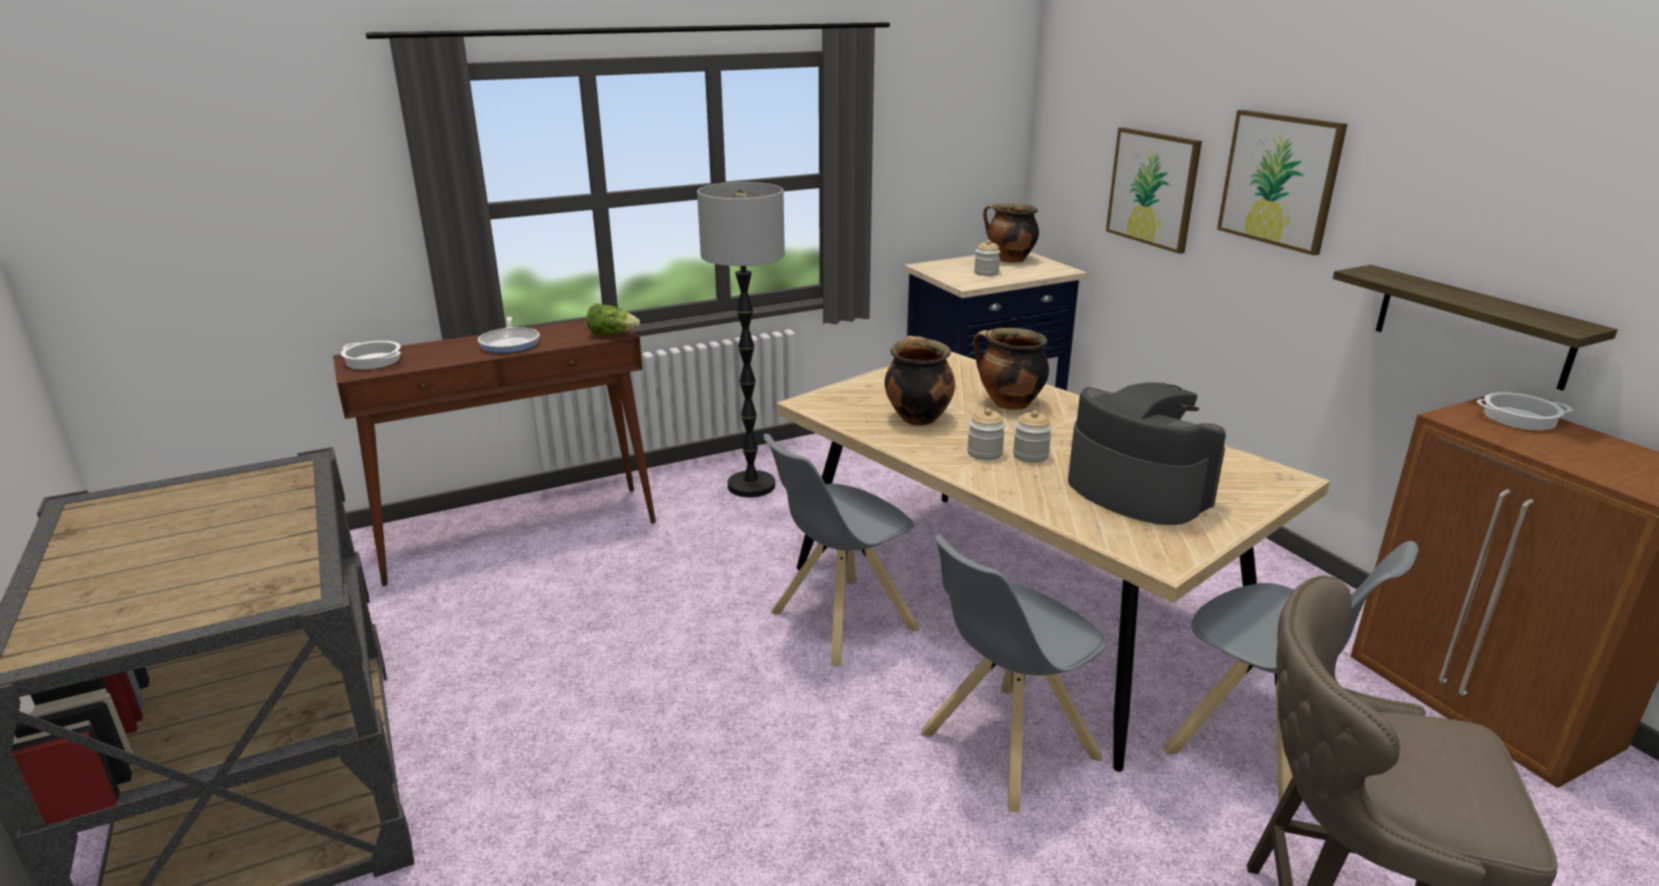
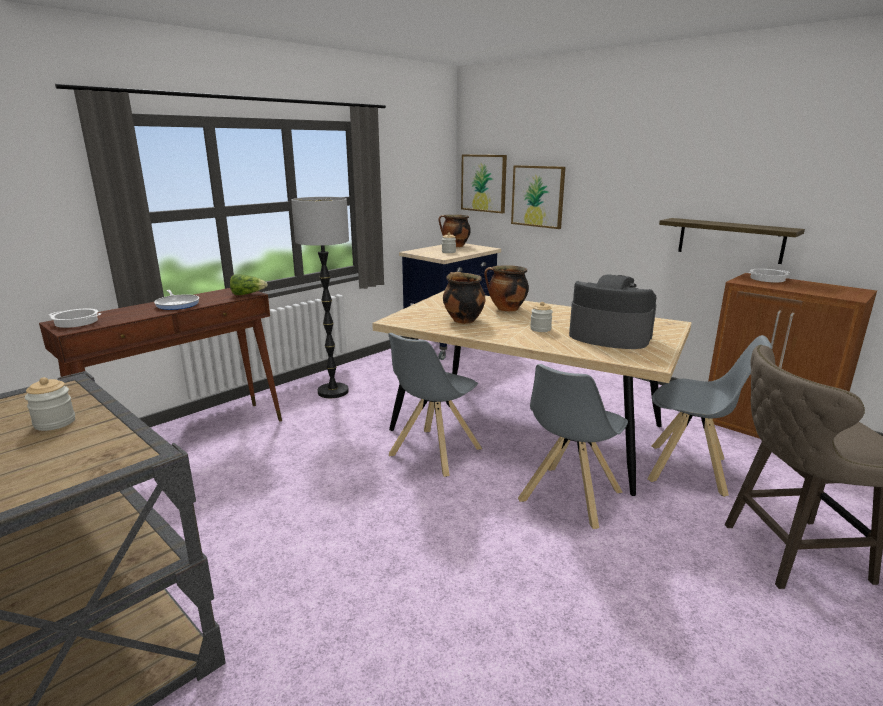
camera: 20 degrees left, 5 degrees down
jar [967,408,1005,460] -> jar moved to [25,377,75,431]
picture [1217,110,1347,255] -> picture moved to [461,154,507,213]

